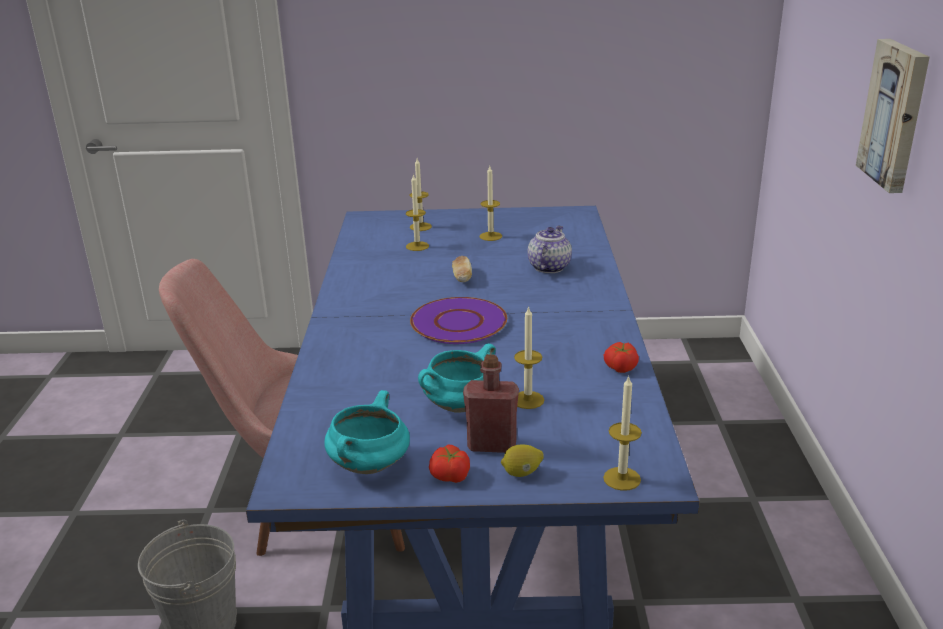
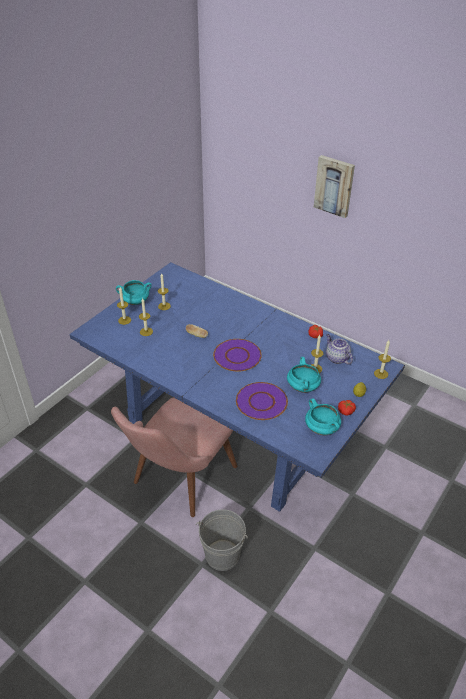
camera: 55 degrees left, 15 degrees up
red bottle [463,354,519,453] -> none
teapot [527,225,572,273] -> teapot moved to [326,334,353,365]
none -> turquoise cooking pot [116,280,152,305]
none -> purple plate [236,382,288,420]

